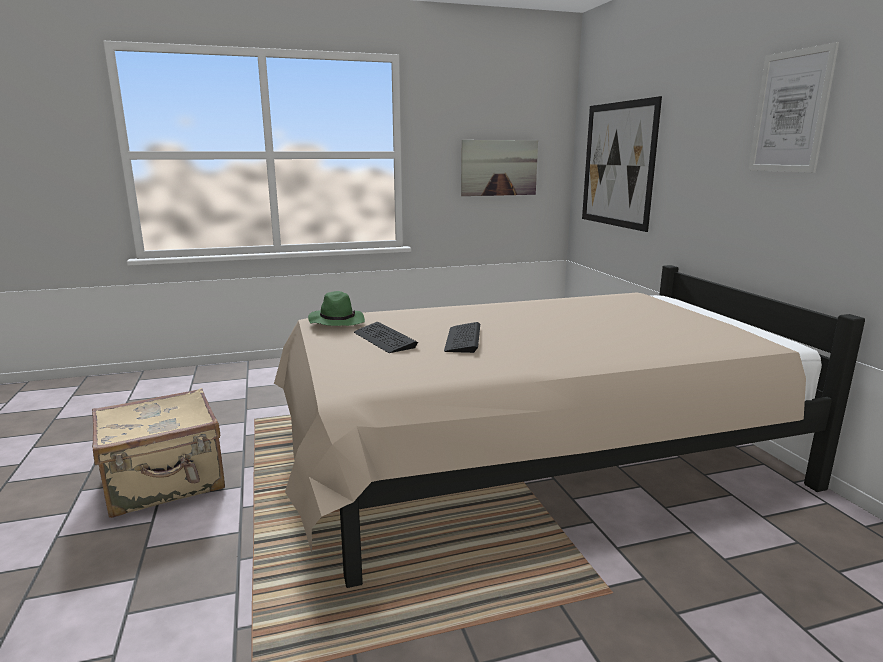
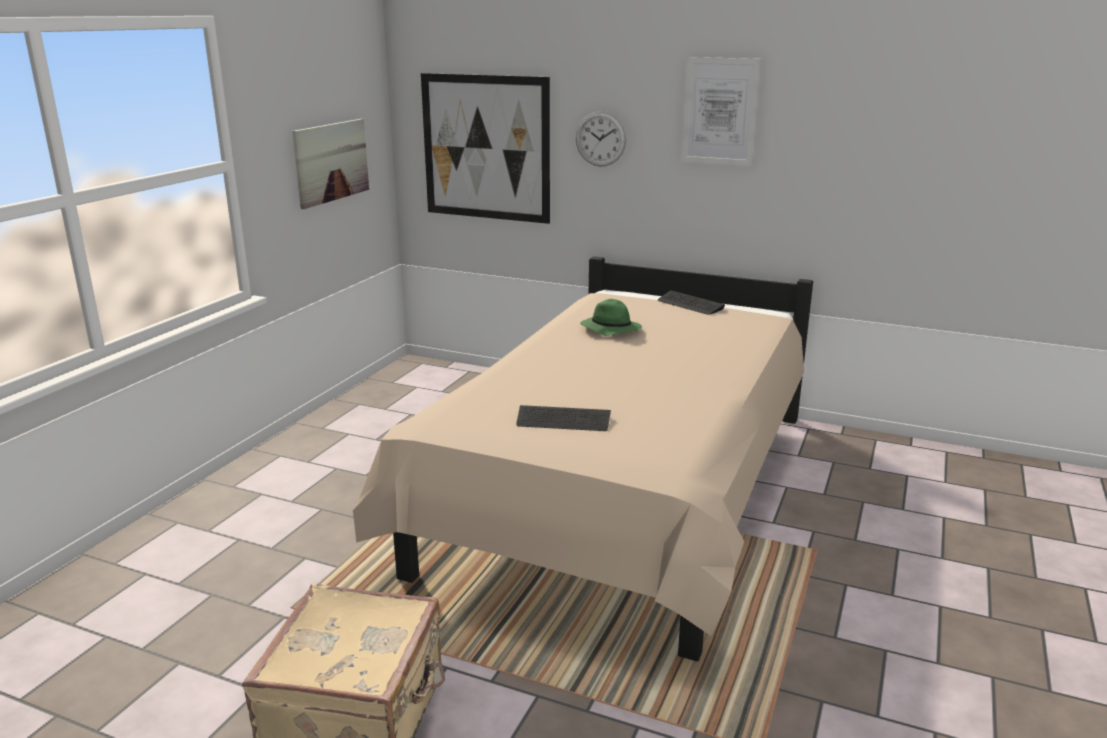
camera: 50 degrees left, 5 degrees up
green hat [308,291,365,326] -> green hat moved to [580,299,642,336]
keyboard [444,322,480,353] -> keyboard moved to [657,290,725,315]
none -> wall clock [576,111,626,167]

